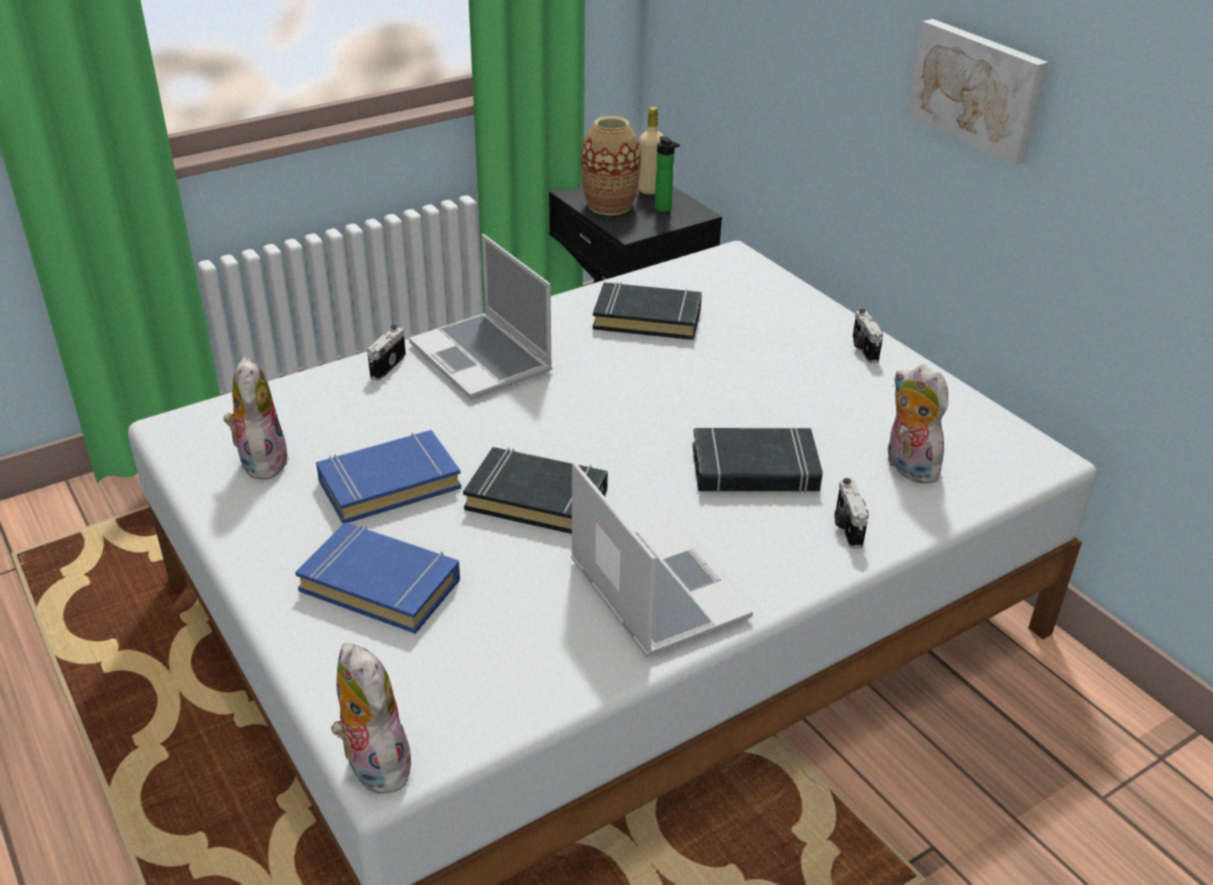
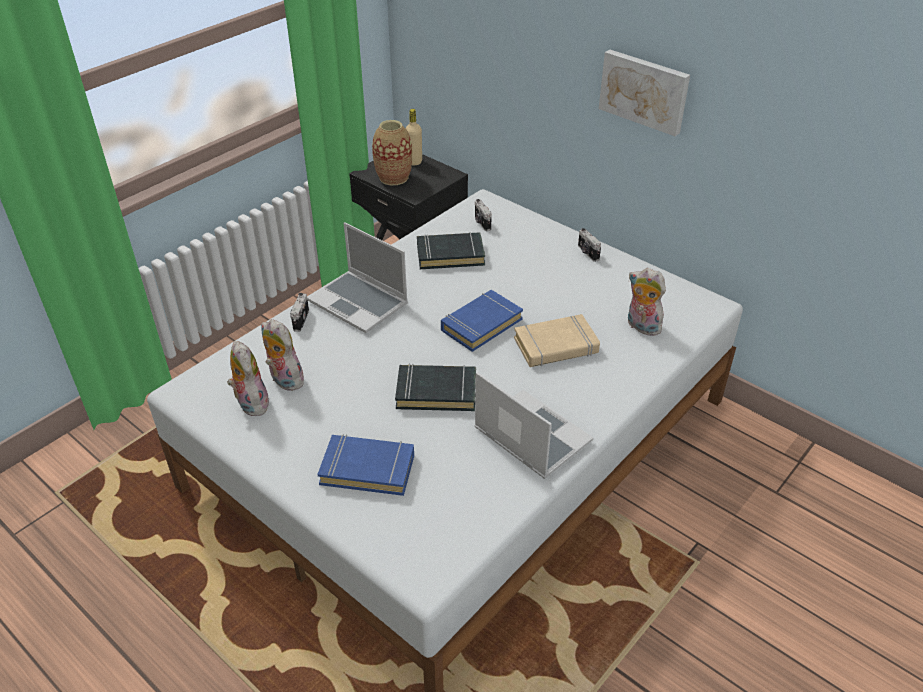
camera: 15 degrees left, 5 degrees up
blue book [316,430,461,524] -> blue book moved to [441,290,523,352]
plush toy [331,643,411,794] -> plush toy moved to [261,319,304,391]
bottle [655,136,680,212] -> none
black book [692,428,823,494] -> beige book [514,314,600,367]
camera [835,478,868,548] -> camera moved to [475,199,492,231]

